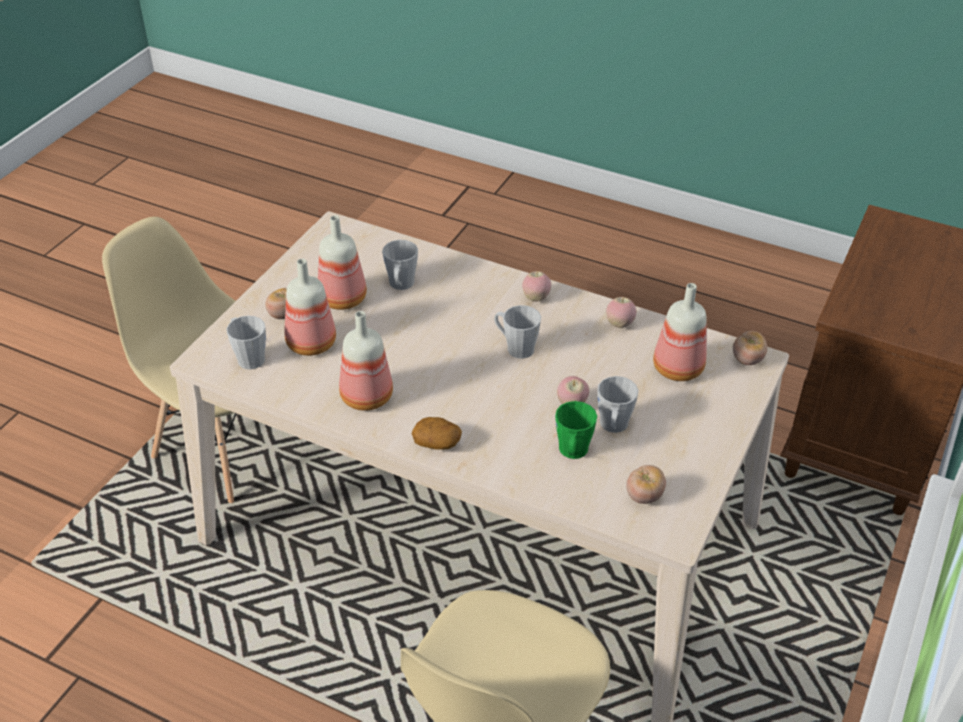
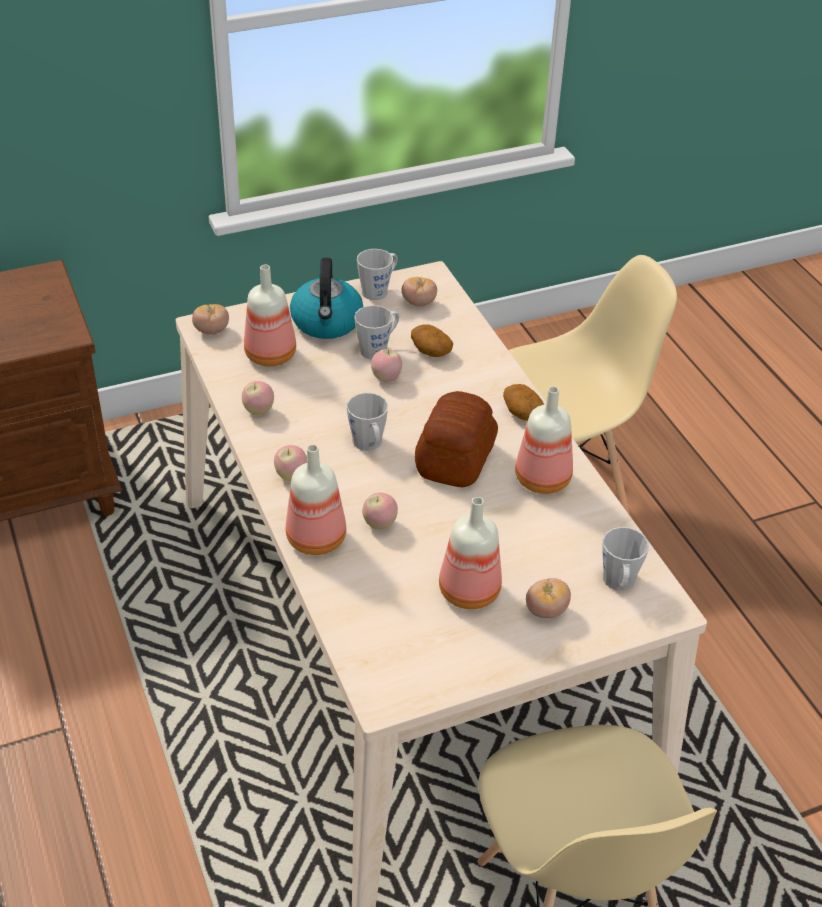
camera: 140 degrees left, 0 degrees up
bottle [285,259,336,356] -> bottle moved to [286,444,346,555]
grey mug [382,240,418,290] -> grey mug moved to [357,249,398,300]
green mug [555,401,597,459] -> potato [411,324,453,357]
none -> kettle [290,258,363,339]
none -> apple [362,492,398,530]
none -> bread [415,391,498,487]

